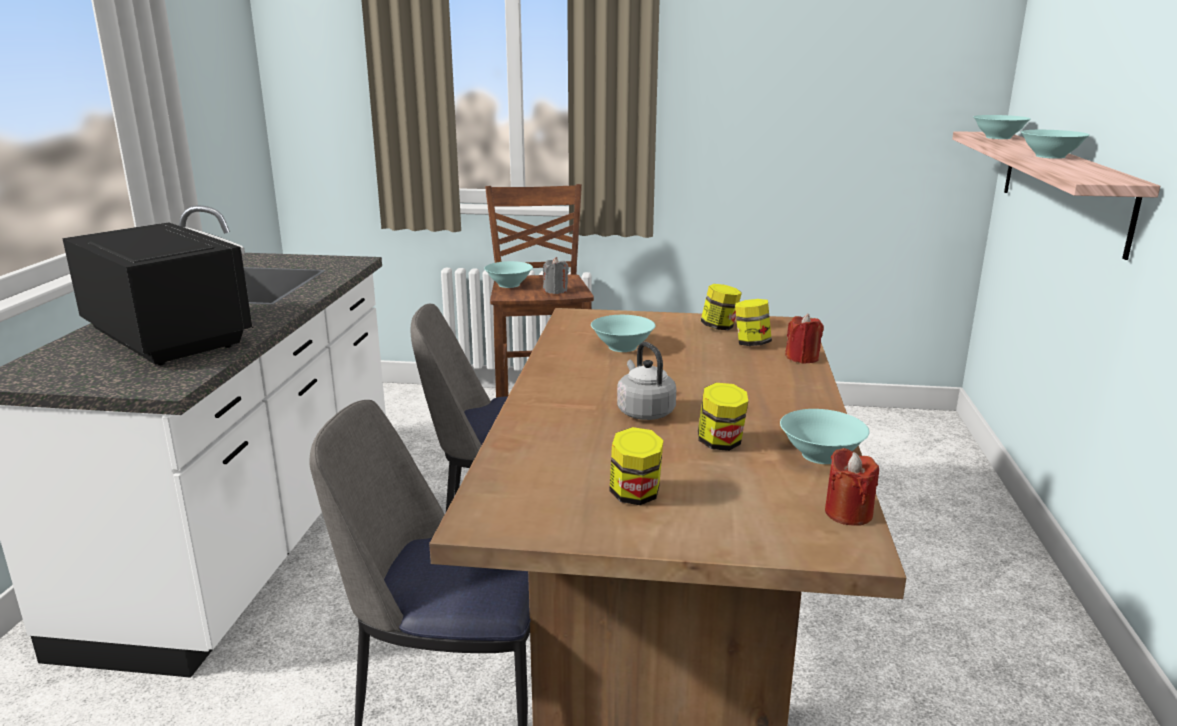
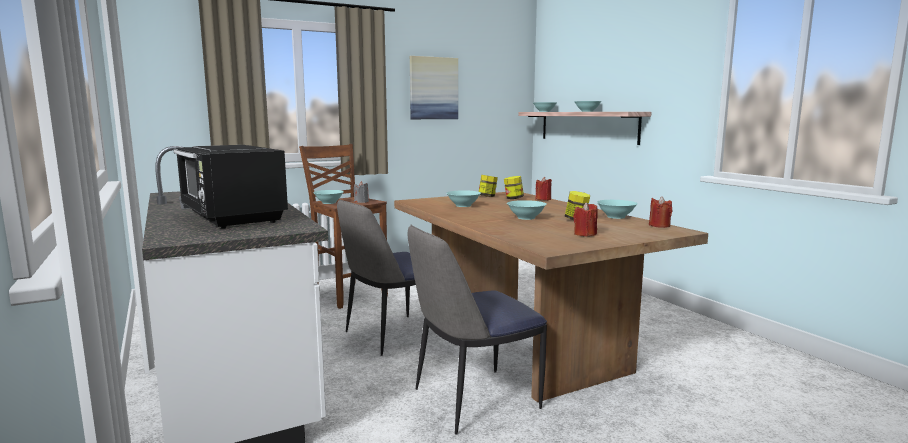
camera: 35 degrees left, 10 degrees down
black microwave [62,222,253,365] -> black microwave turned 135 degrees counterclockwise [173,145,288,229]
jar [609,427,663,505] -> red candle [573,202,598,236]
grey kettle [617,342,676,420] -> turquoise bowl [507,200,547,220]
none -> picture [410,56,458,119]

